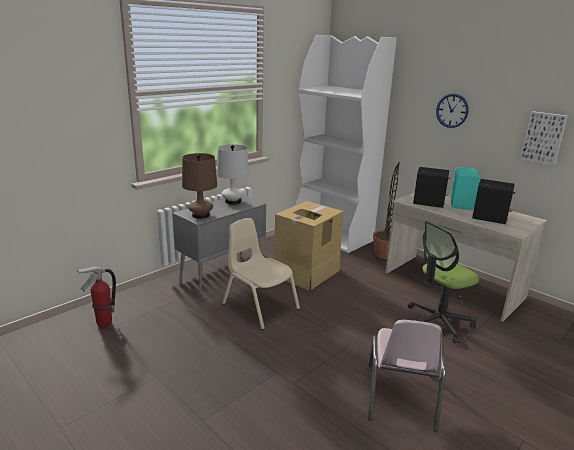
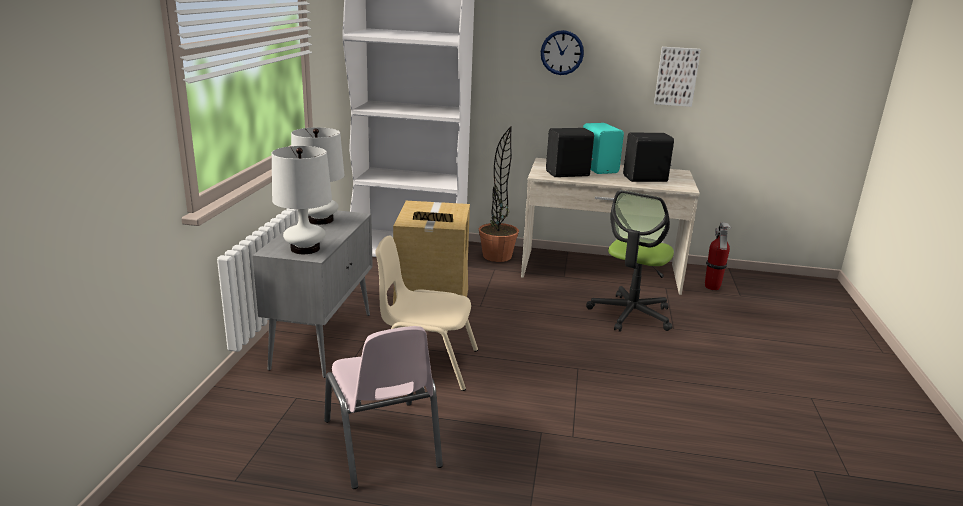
camera: 35 degrees left, 0 degrees up
fire extinguisher [76,267,116,328] -> fire extinguisher moved to [705,223,731,290]
brown table lamp [182,153,217,219] -> white table lamp [272,146,332,254]
pink chair [368,320,446,432] -> pink chair moved to [324,326,443,489]

